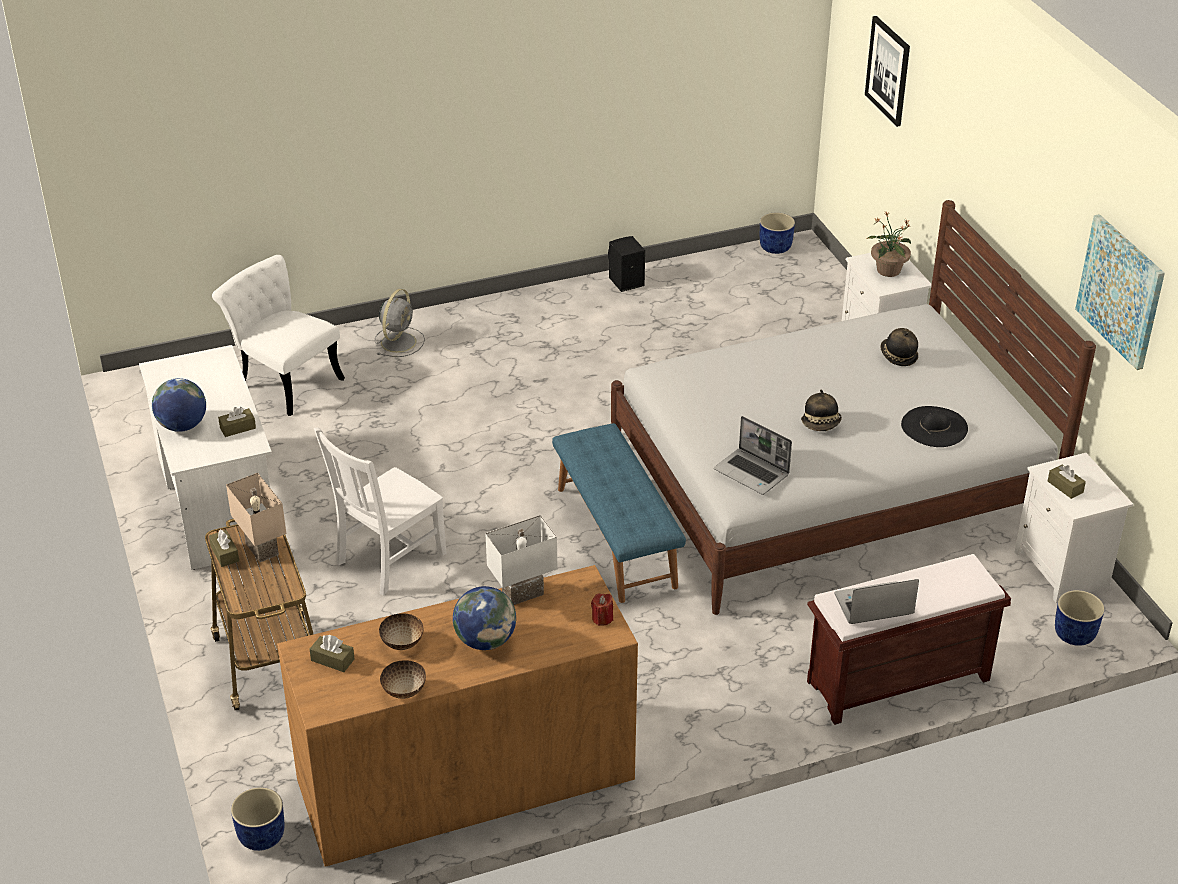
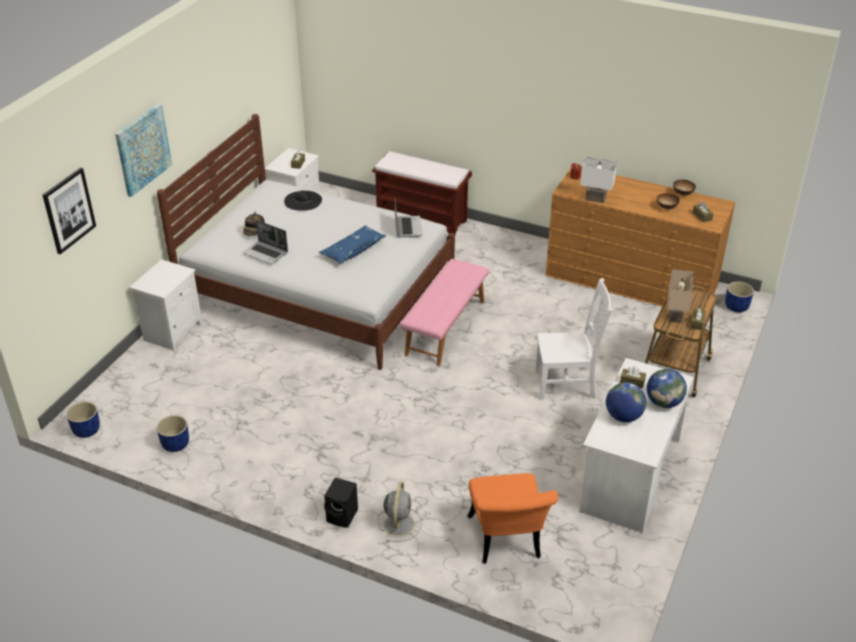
camera: 135 degrees left, 0 degrees up
white chair [212,255,345,416] -> orange chair [467,473,558,564]
grey fan [375,289,425,357] -> grey fan turned 120 degrees clockwise [377,482,421,542]
globe [453,586,516,650] -> globe moved to [606,382,646,422]
blue bench [552,423,686,603] -> pink bench [401,259,489,366]
black speaker [608,236,645,292] -> black speaker moved to [324,478,358,528]
hat [801,390,842,431] -> none
laptop [834,579,919,624] -> laptop moved to [243,220,288,264]
potted plant [866,212,911,277] -> none
blue planter [1055,590,1105,646] -> blue planter moved to [157,415,189,452]
picture [1075,214,1165,370] -> picture moved to [115,103,172,197]
none -> blue pillow [319,225,386,264]

